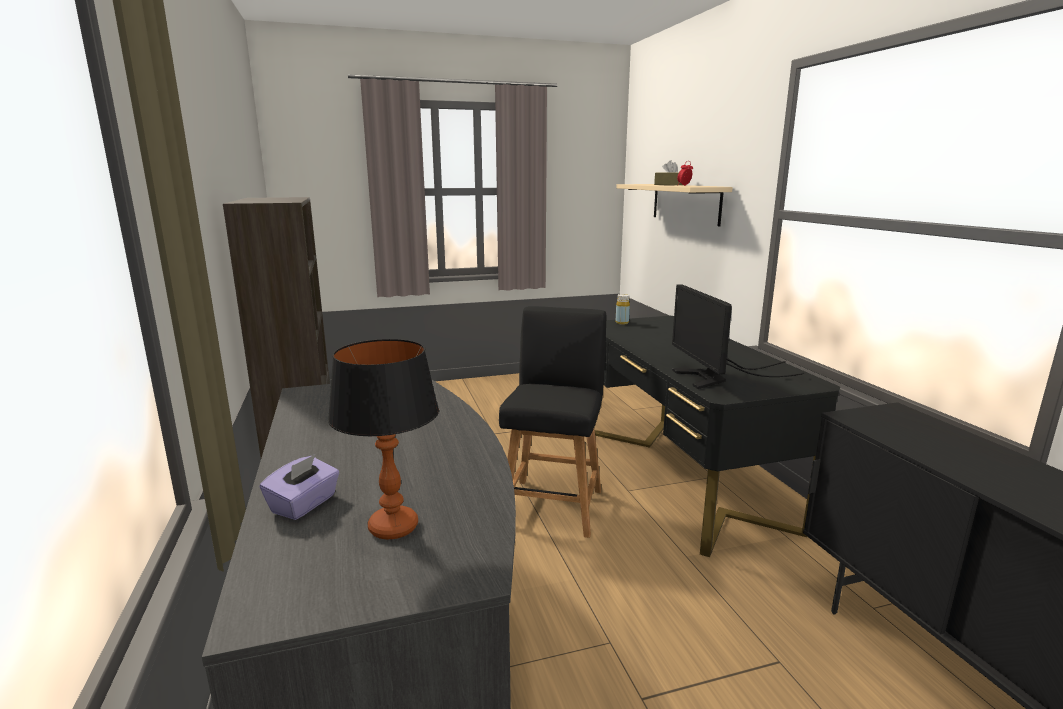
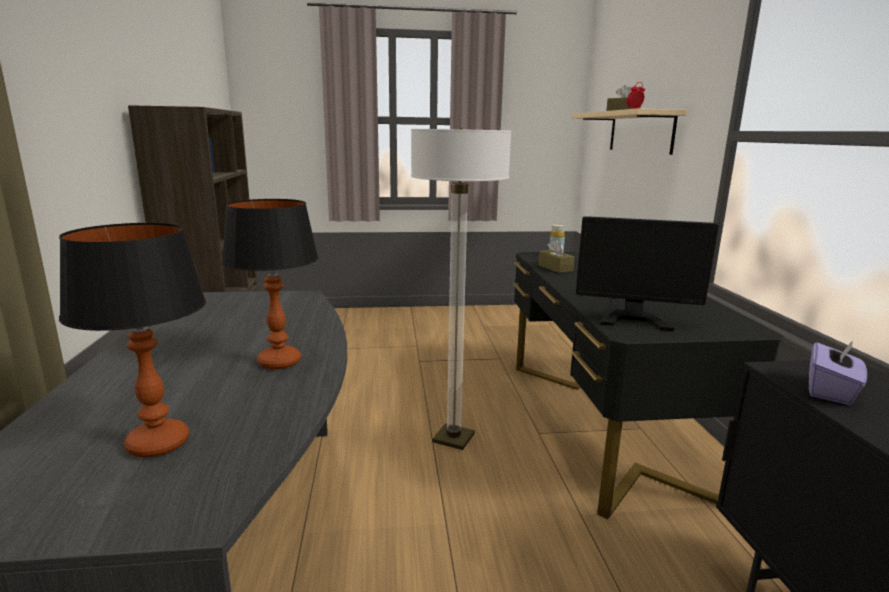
camera: 10 degrees right, 0 degrees up
purple tissue box [260,454,340,520] -> purple tissue box moved to [809,340,867,405]
black chair [499,306,607,538] -> floor lamp [411,127,511,450]
monitor [672,284,805,389] -> monitor turned 75 degrees counterclockwise [576,216,718,331]
none -> table lamp [222,199,318,369]
none -> brown tissue box [538,239,575,273]

